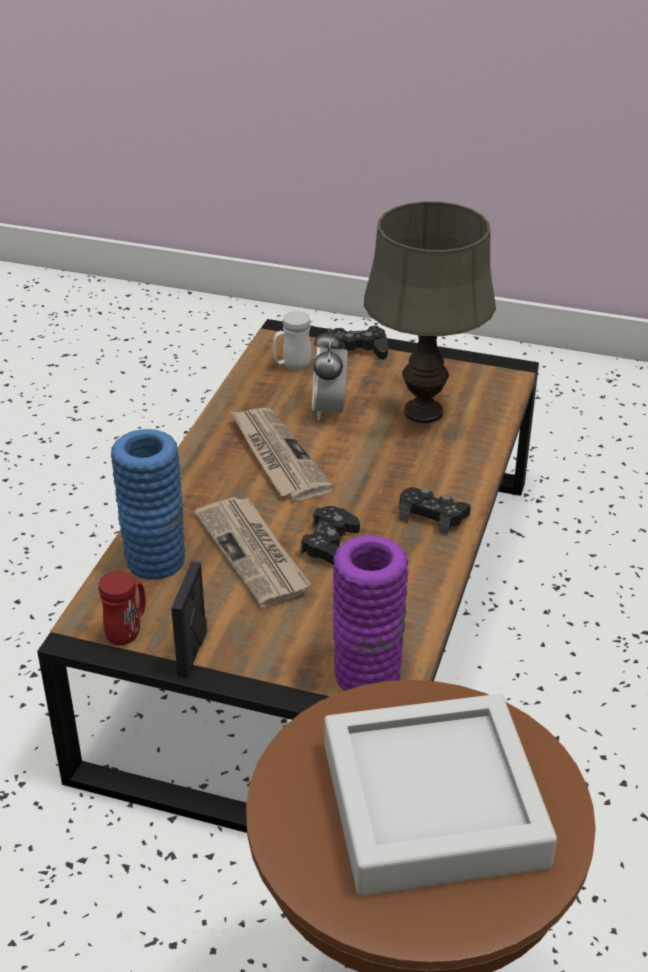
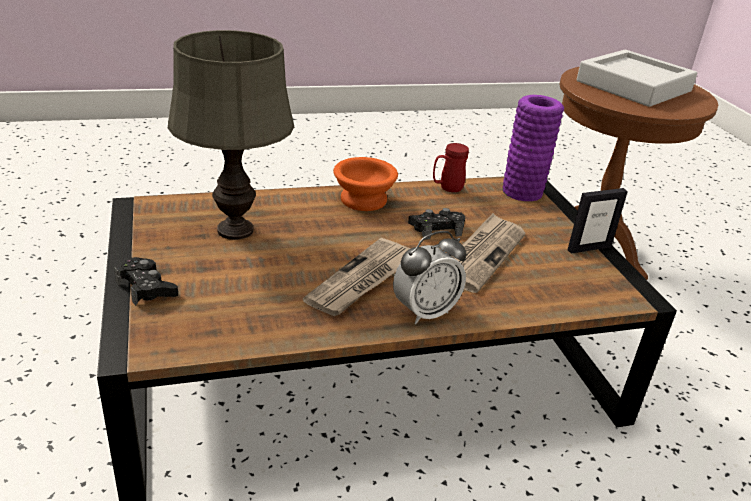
camera: 125 degrees left, 5 degrees down
red mug [99,571,146,645] -> red mug moved to [433,143,469,192]
blue vase [111,429,185,580] -> none
white mug [273,311,311,370] -> none
alarm clock [312,328,348,421] -> alarm clock moved to [393,231,467,324]
black game controller [399,487,471,535] -> orange bowl [333,157,398,211]

